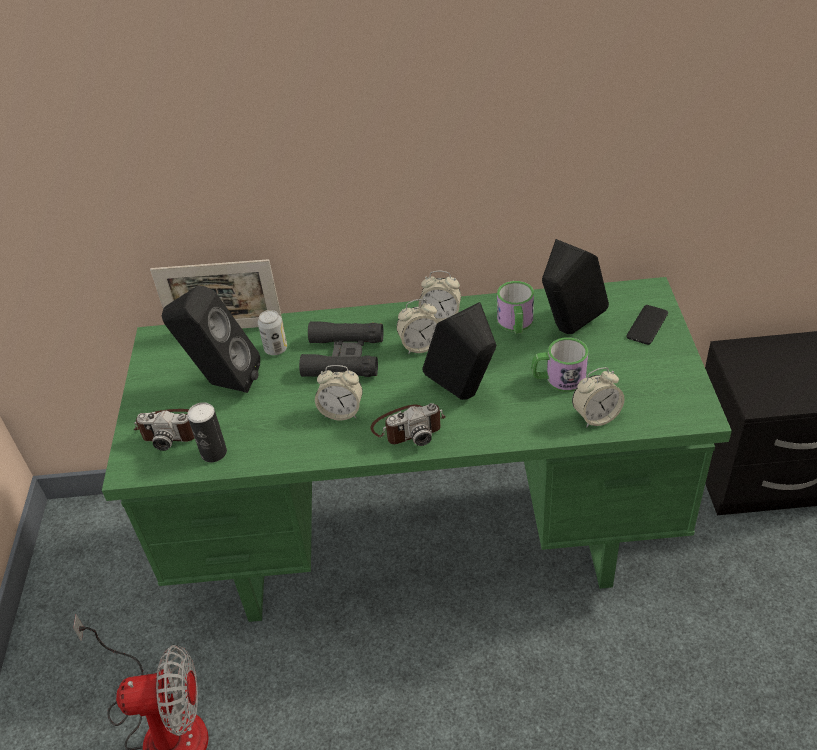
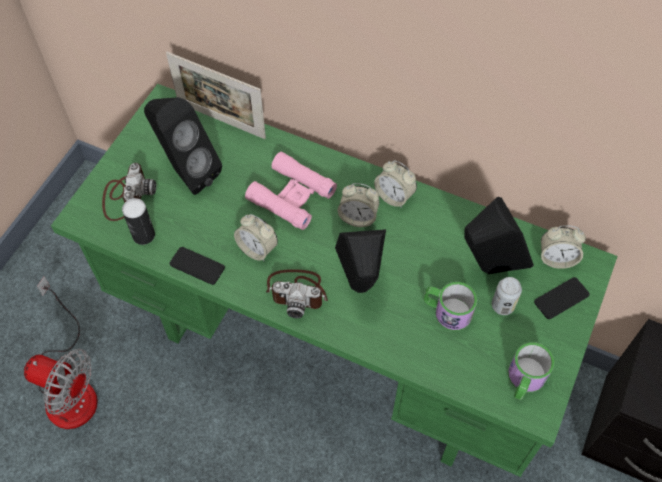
camera: 25 degrees right, 15 degrees up
camera [133,409,194,451] -> camera turned 120 degrees counterclockwise [102,163,156,221]
can [258,310,287,355] -> can moved to [492,277,522,315]
black binoculars [299,321,383,377] -> pink binoculars [245,152,337,230]
mug [497,281,534,334] -> mug moved to [508,342,554,400]
alarm clock [572,367,625,428] -> alarm clock moved to [541,225,586,269]
none -> phone [169,247,225,285]

